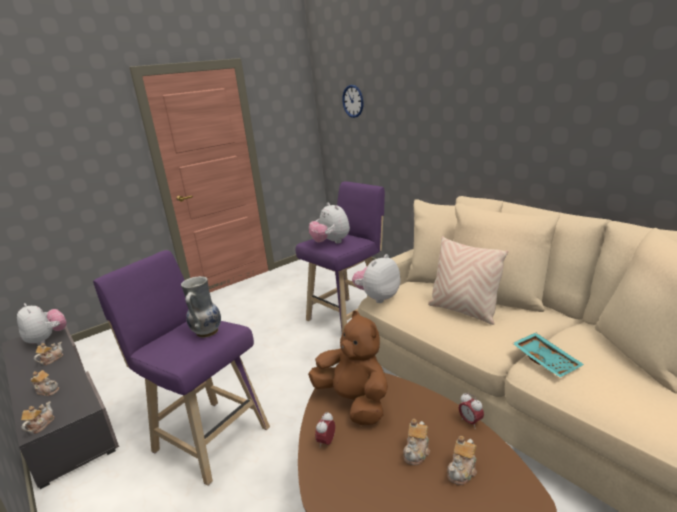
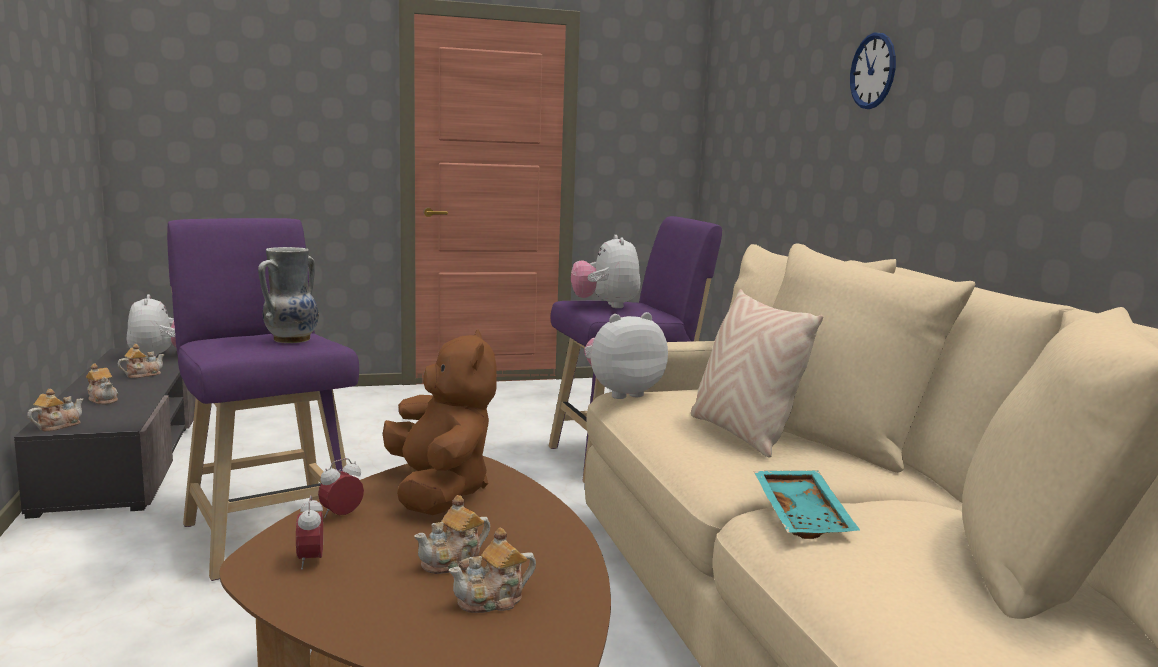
camera: 20 degrees right, 10 degrees down
wall clock [342,85,363,118] -> wall clock moved to [850,32,896,109]
alarm clock [459,393,484,429] -> alarm clock moved to [296,495,323,570]

